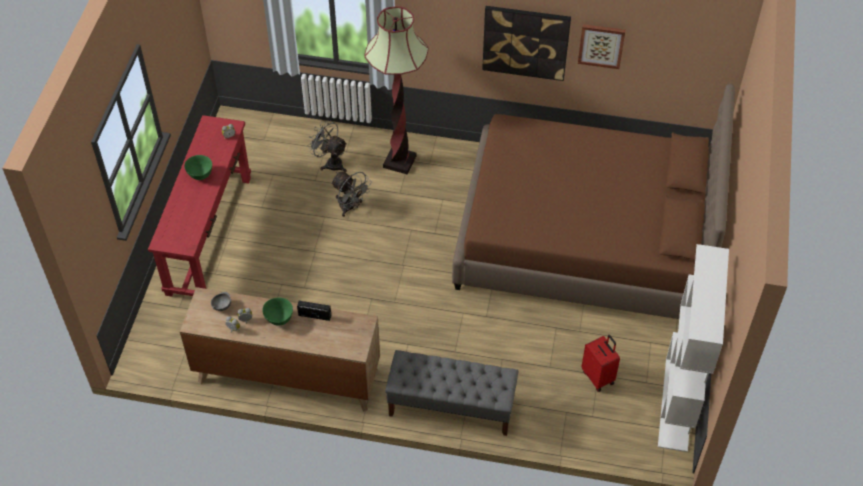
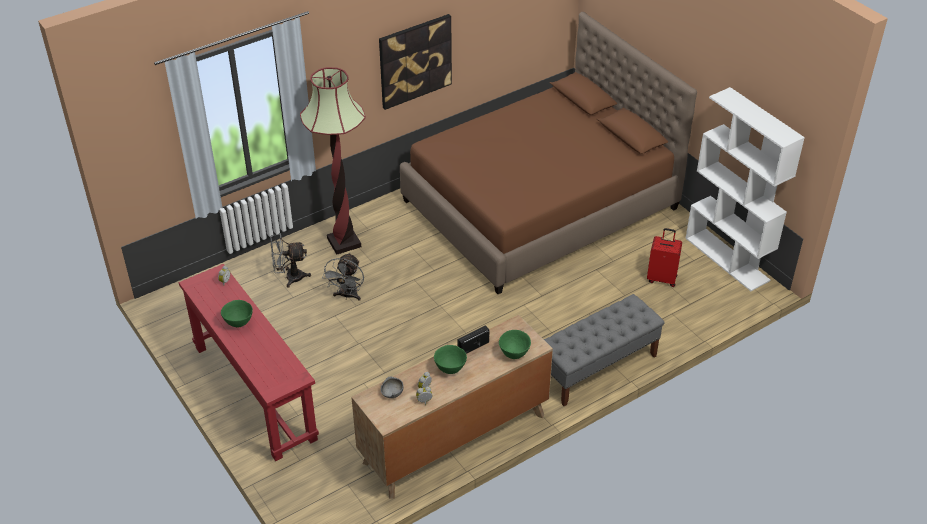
camera: 45 degrees left, 10 degrees down
grey fan [331,172,372,217] -> grey fan turned 105 degrees clockwise [322,253,364,301]
picture [578,24,626,69] -> none
none -> green bowl [499,330,531,359]

